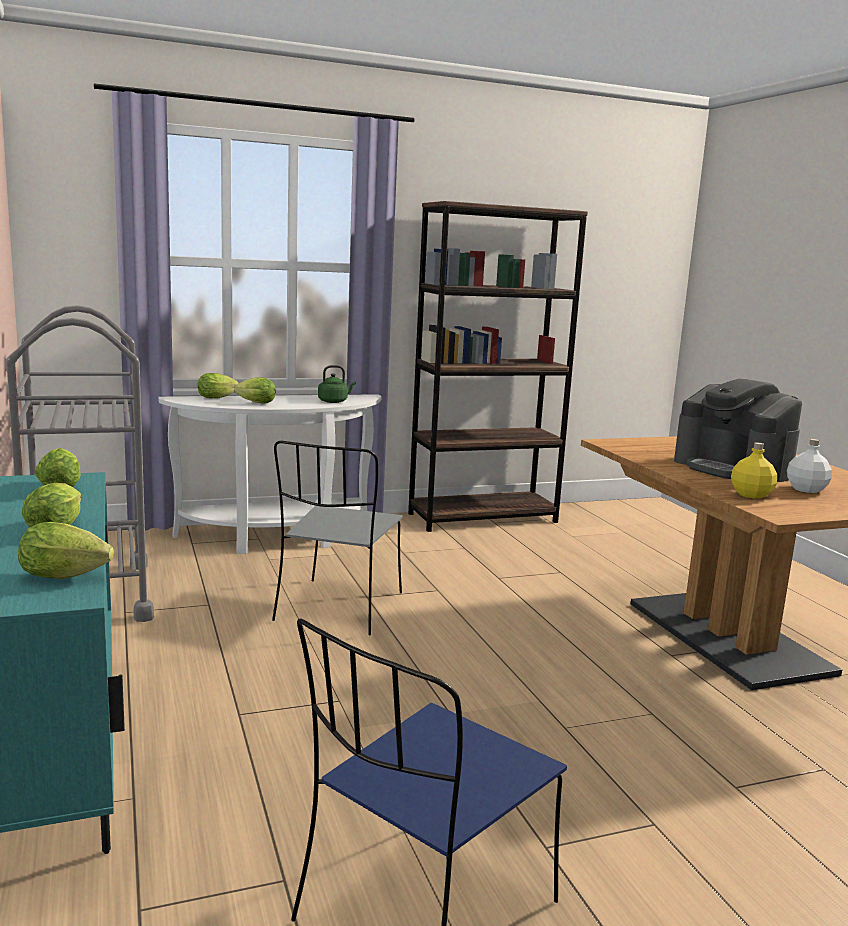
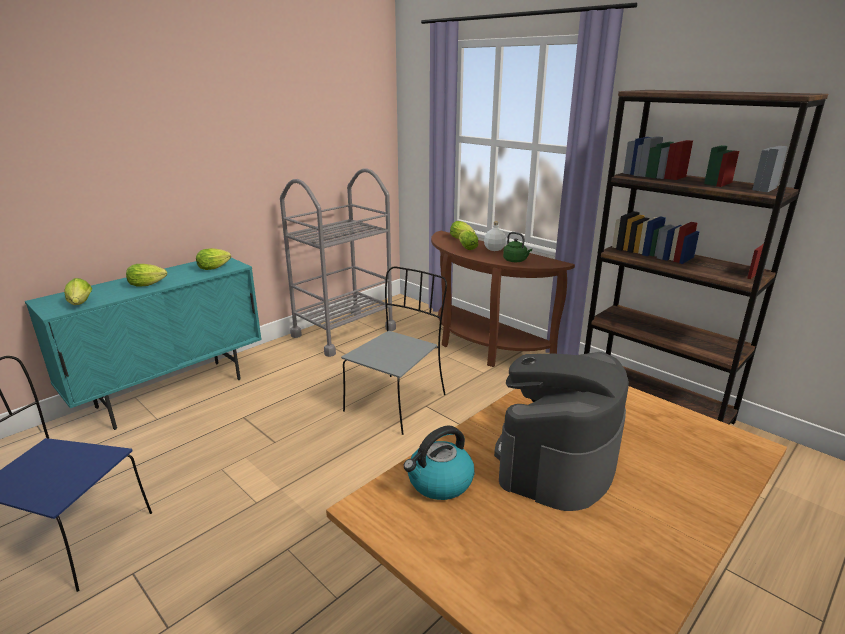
camera: 65 degrees right, 10 degrees up
white console table [158,394,381,554] -> brown console table [431,231,575,367]
grey chair [272,441,403,635] -> grey chair turned 135 degrees clockwise [341,266,447,435]
yellow bottle [731,442,777,499] -> kettle [403,426,475,500]
white bottle [787,439,832,493] -> white bottle moved to [484,222,506,251]

